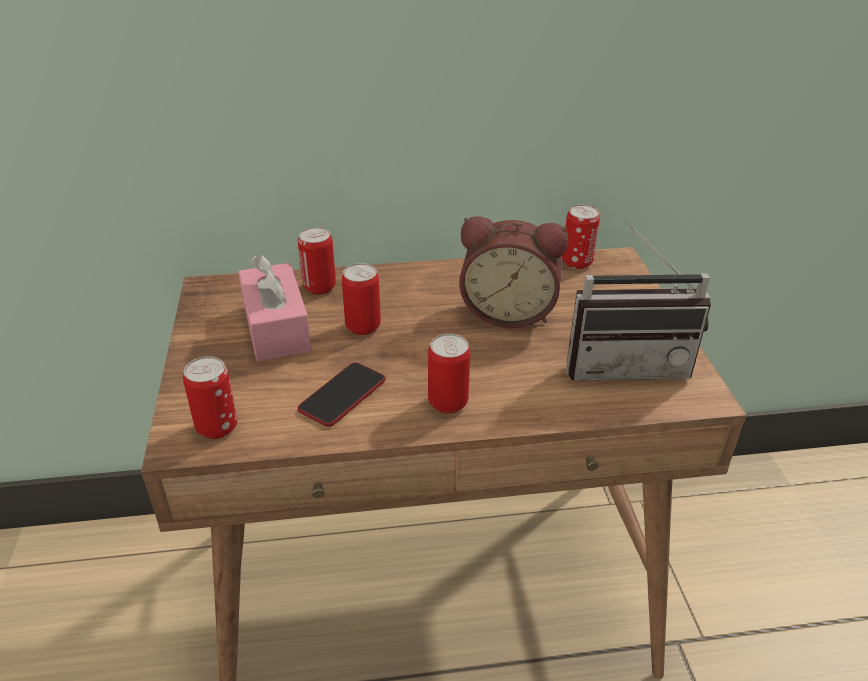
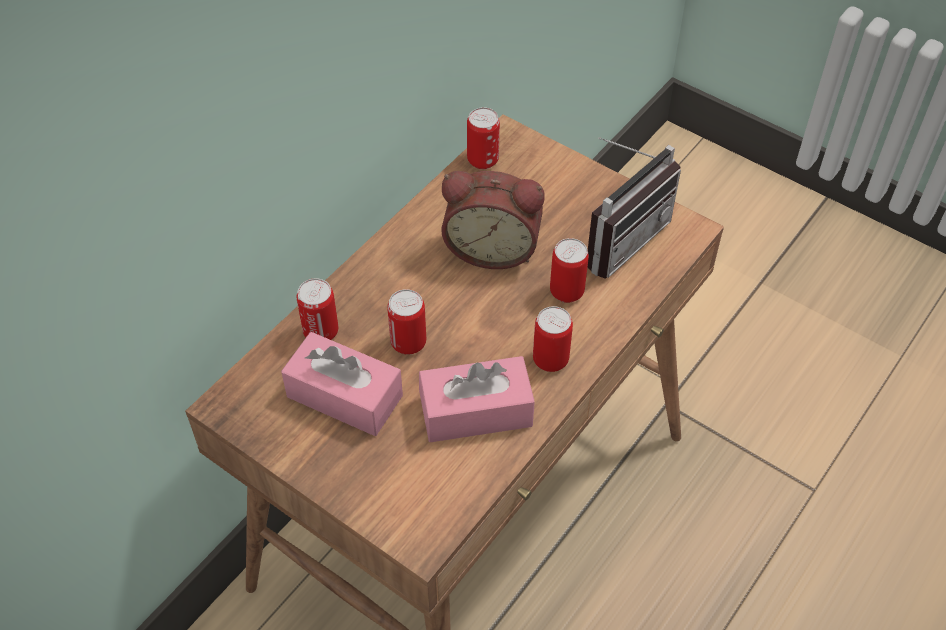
camera: 45 degrees left, 15 degrees up
can [183,356,237,439] -> can moved to [550,238,589,303]
phone [297,362,386,427] -> pink tissue box [419,356,535,442]
alarm clock [459,216,568,328] -> alarm clock turned 45 degrees clockwise [442,171,544,269]

